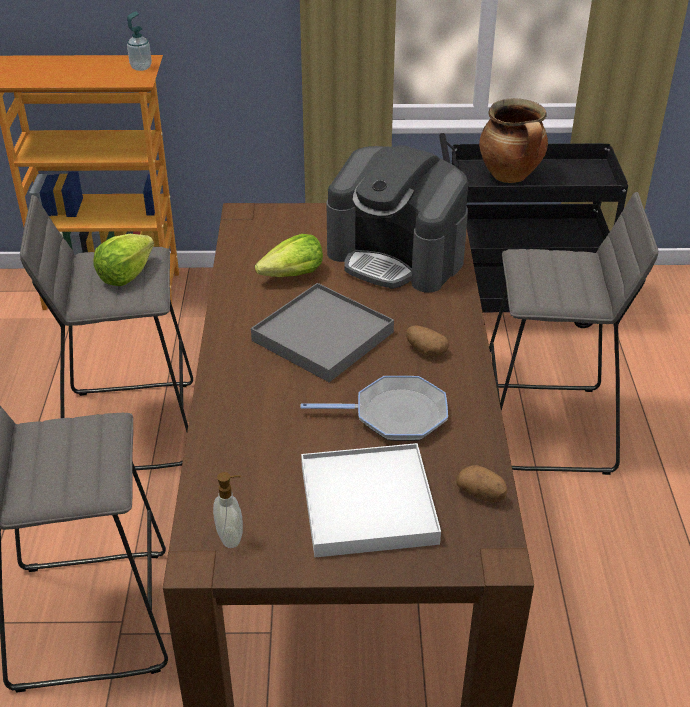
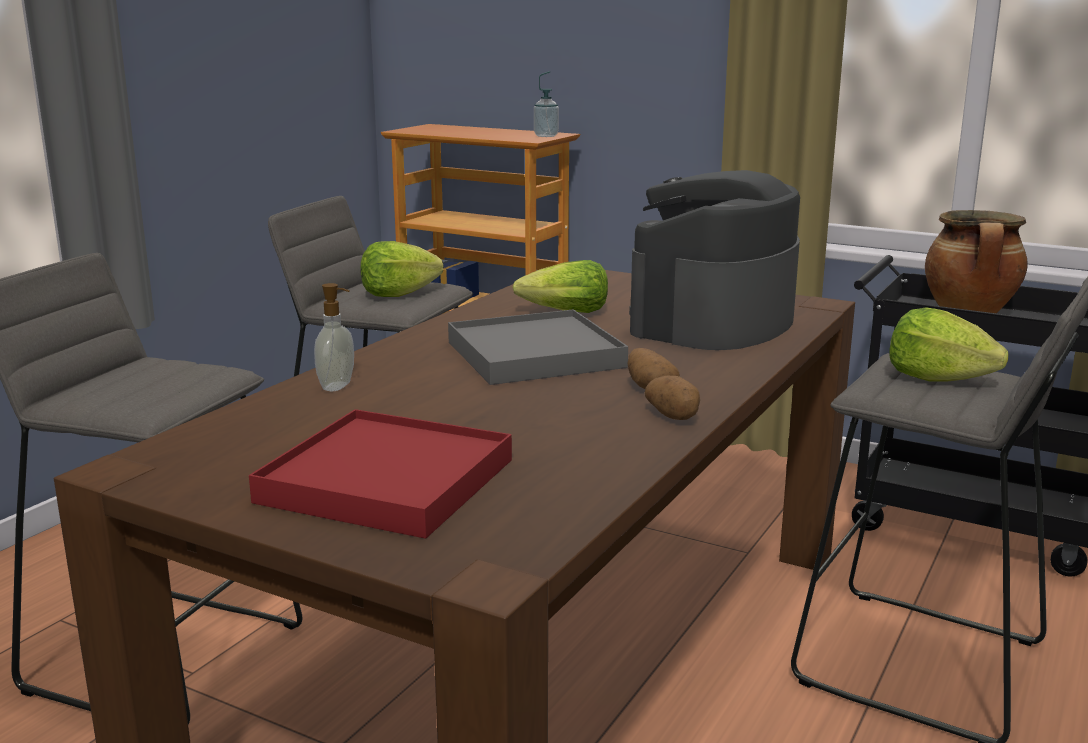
camera: 30 degrees right, 20 degrees down
soap dispenser [213,472,243,548] -> soap dispenser moved to [314,283,354,391]
frying pan [301,376,448,441] -> none
white tray [301,443,441,557] -> red tray [249,409,512,539]
coffee machine [327,145,468,293] -> coffee machine turned 60 degrees clockwise [629,170,800,350]
potato [456,465,507,502] -> potato moved to [645,376,700,420]
none -> lettuce [889,307,1009,382]

